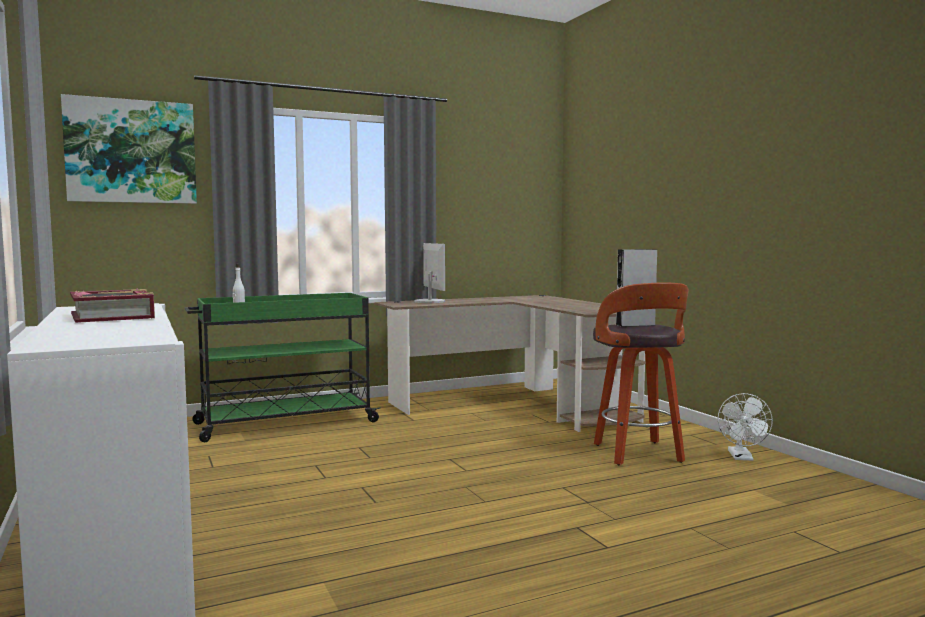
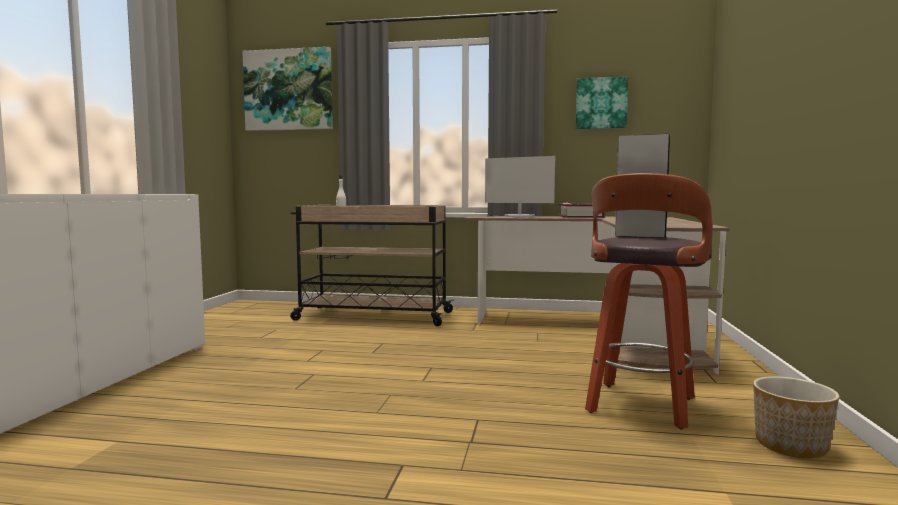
camera: 35 degrees right, 0 degrees up
book [70,289,155,323] -> book moved to [558,203,605,218]
green cart [185,293,380,442] -> beige cart [290,205,454,326]
monitor [415,243,445,303] -> monitor turned 105 degrees clockwise [485,156,555,217]
white fan [718,393,773,461] -> planter [753,376,840,459]
none -> picture [576,77,628,129]

